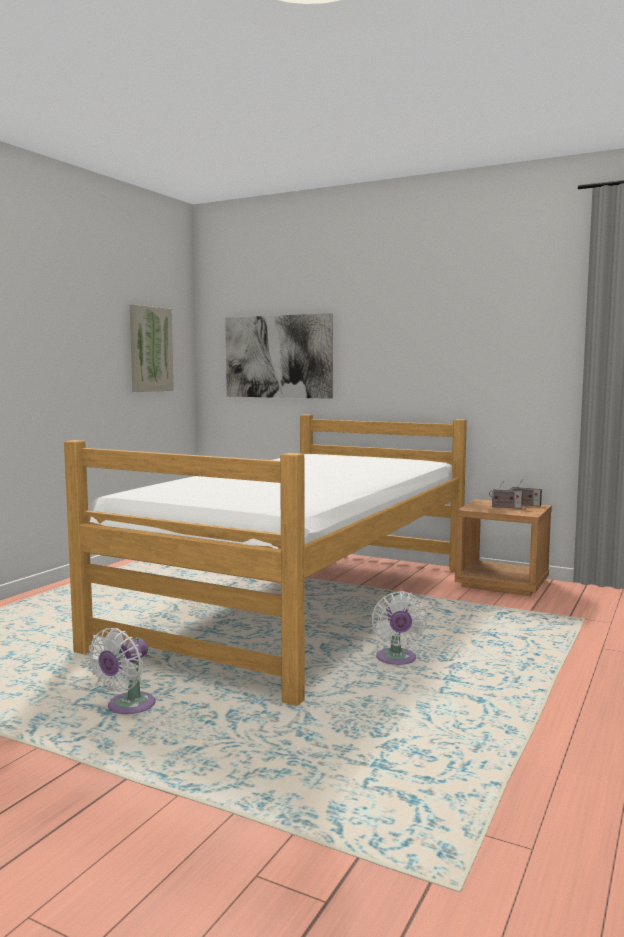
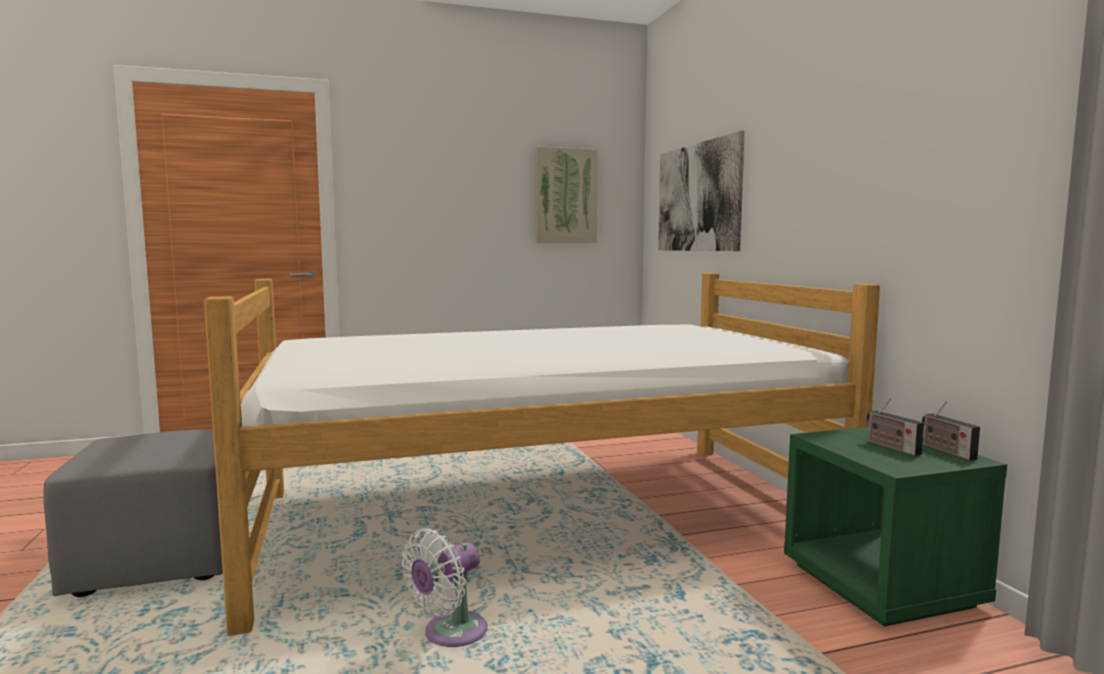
camera: 45 degrees right, 0 degrees up
white fan [88,628,156,714] -> grey ottoman [43,429,223,597]
brown nightstand [455,499,552,596] -> green nightstand [784,427,1007,626]

